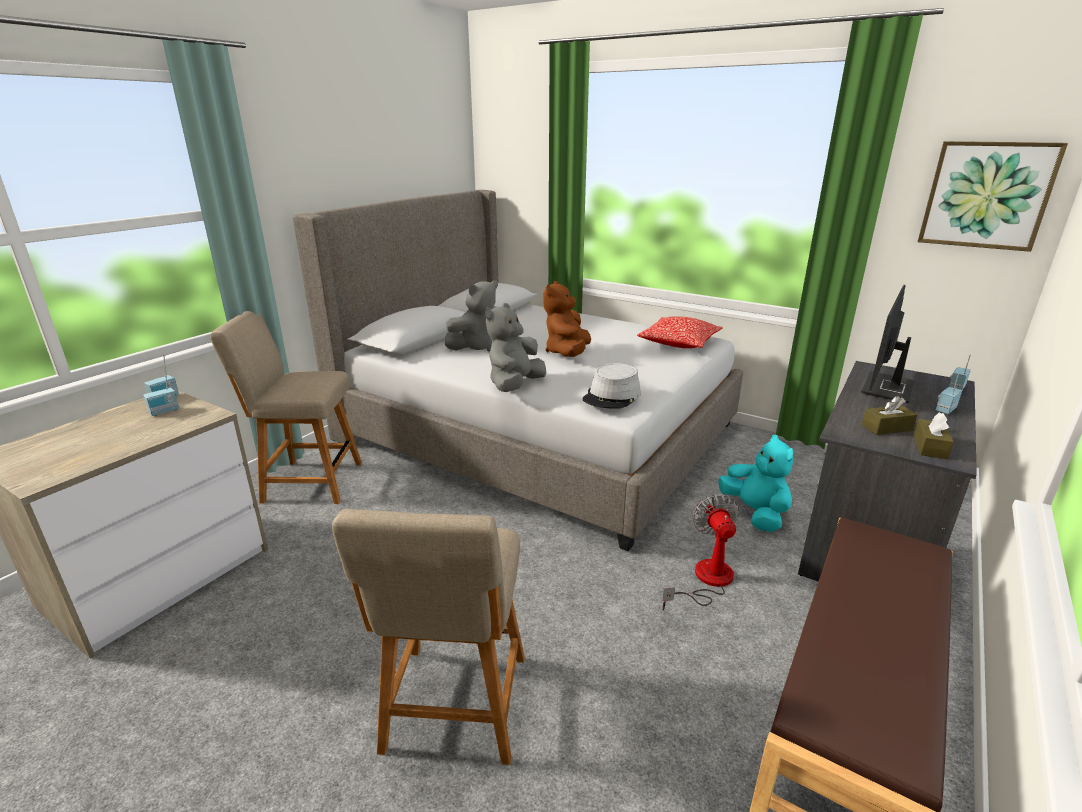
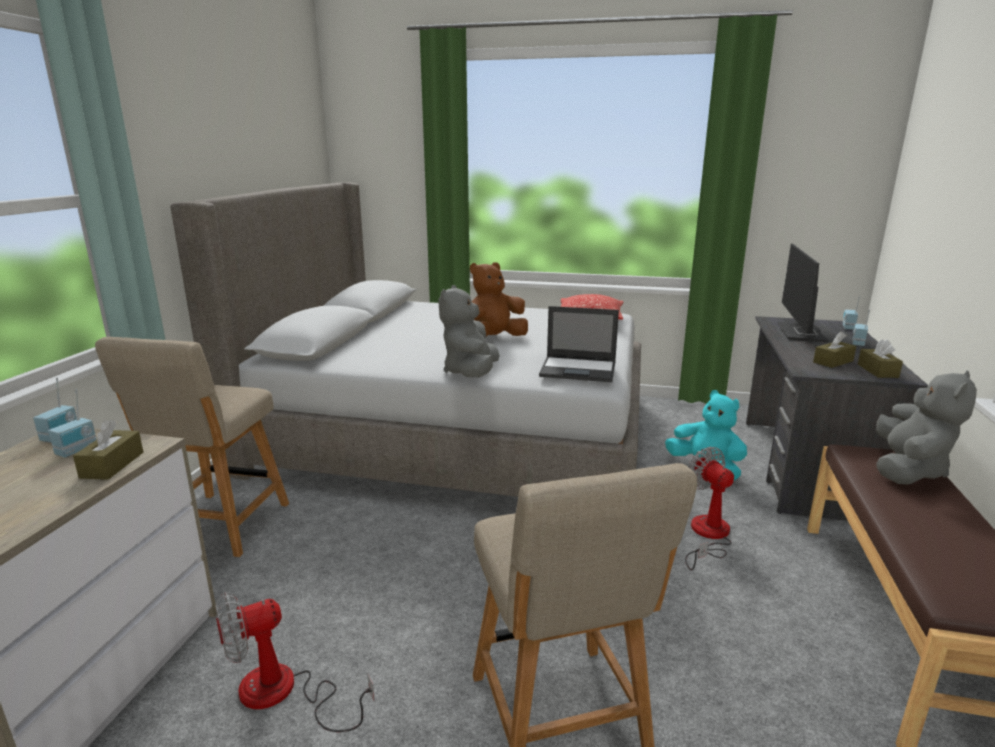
camera: 20 degrees left, 5 degrees down
beige chair [210,311,362,504] -> beige chair turned 60 degrees counterclockwise [95,337,289,557]
grey plush toy [445,280,498,352] -> grey plush toy moved to [876,370,977,484]
brown plush toy [543,281,591,357] -> brown plush toy turned 60 degrees clockwise [470,262,528,336]
grey hat [582,363,641,409] -> laptop [539,306,619,382]
picture [918,141,1068,252] -> none
none -> brown tissue box [73,420,143,480]
none -> fan [216,592,375,732]

